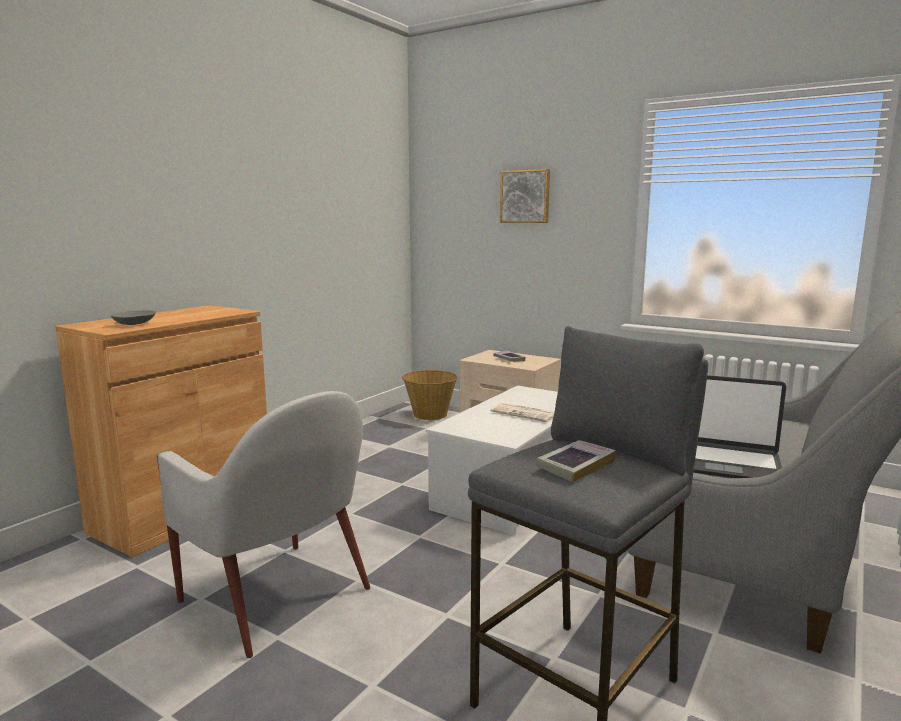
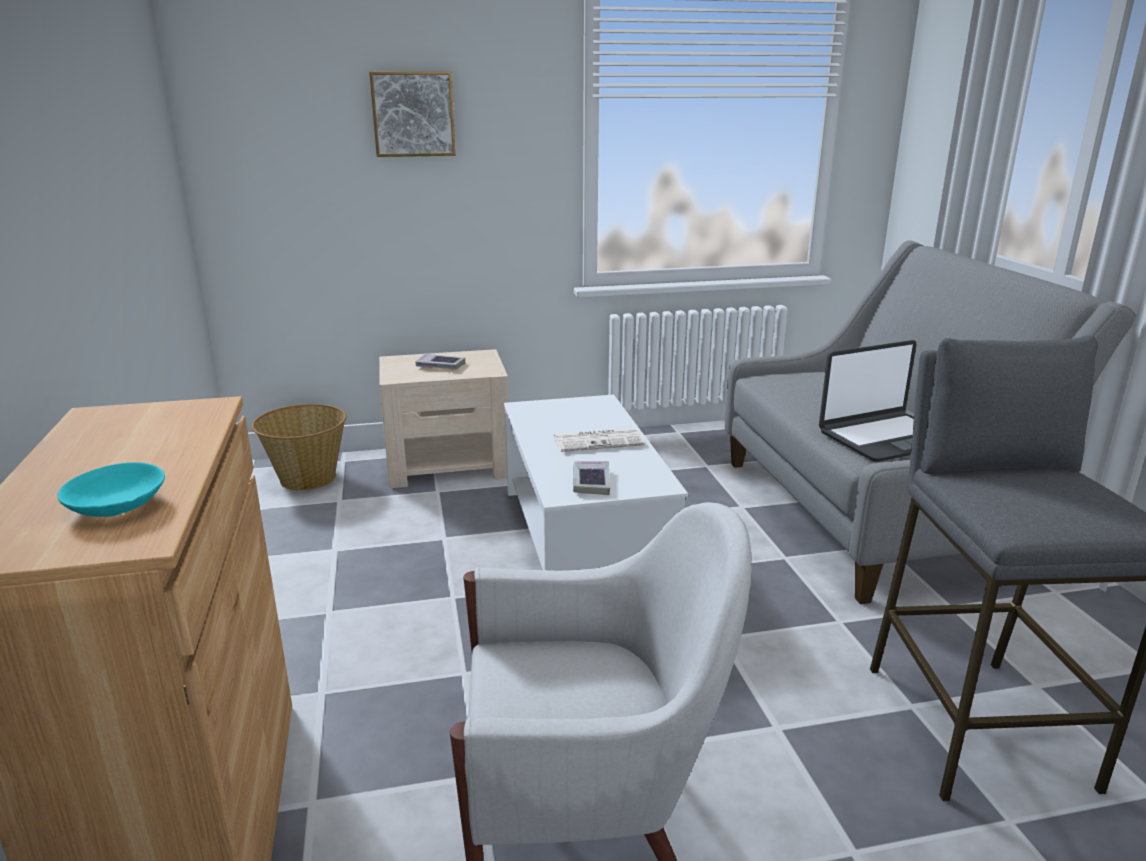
camera: 45 degrees left, 10 degrees up
grey bowl [111,310,156,325] -> turquoise bowl [57,462,165,517]
book [536,440,616,482] -> book moved to [573,461,610,495]

